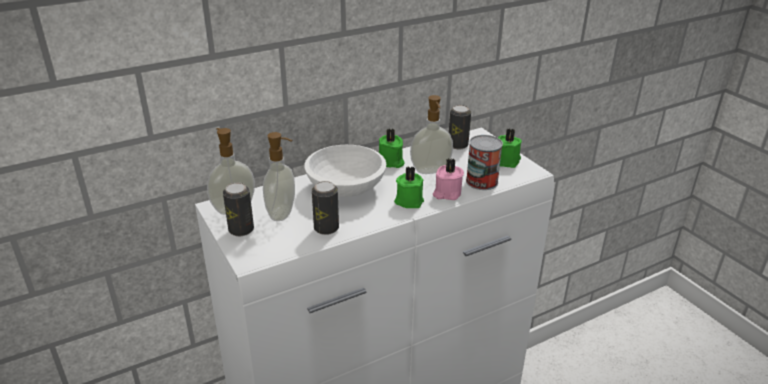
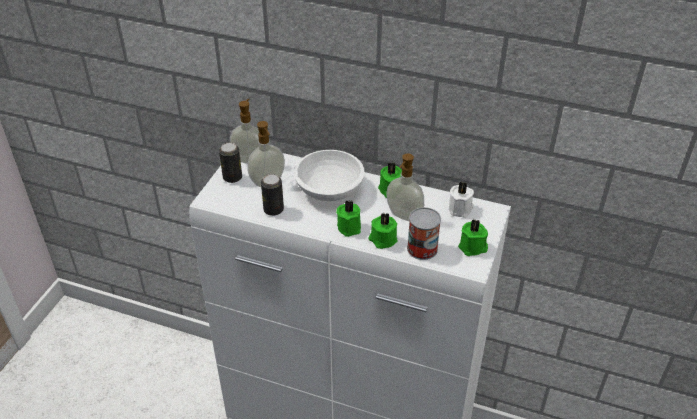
camera: 50 degrees right, 10 degrees up
pink candle [433,159,464,200] -> green candle [369,213,398,249]
can [449,105,471,149] -> white candle [449,182,474,218]

